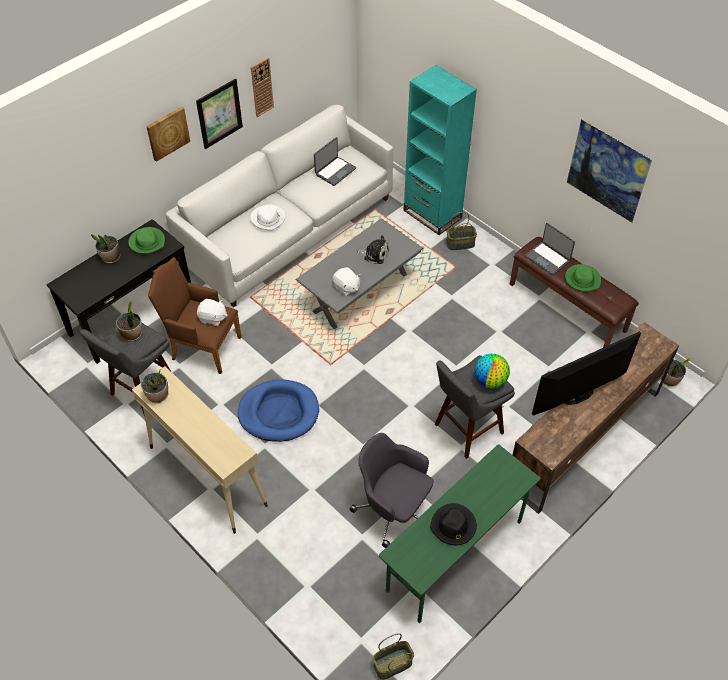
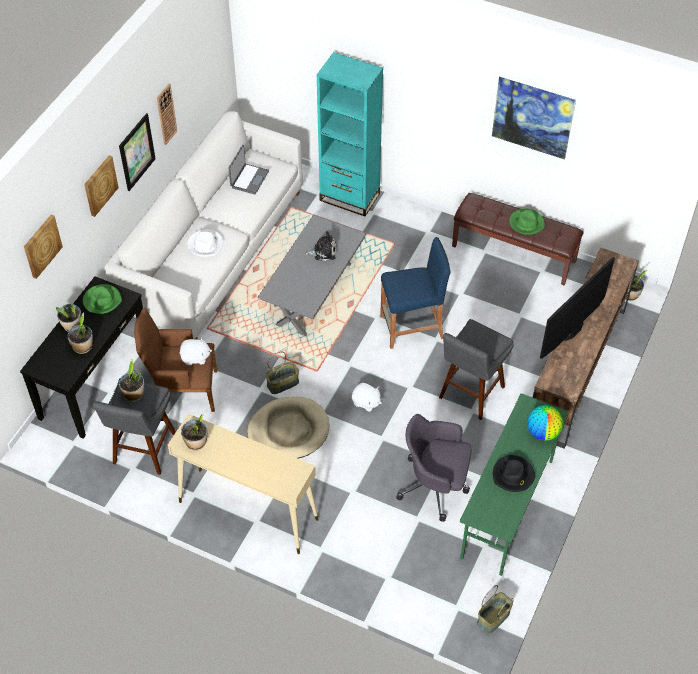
camera: 20 degrees left, 0 degrees up
blue dog bed [238,379,319,442] -> beige dog bed [247,397,329,459]
white plush toy [332,267,360,296] -> white plush toy moved to [352,383,382,412]
basket [446,212,477,250] -> basket moved to [265,351,299,394]
globe [474,354,510,389] -> globe moved to [527,405,563,441]
laptop [525,223,575,275] -> none
none -> picture [24,215,63,279]
none -> potted plant [67,313,93,354]
none -> blue stool [380,237,451,349]

